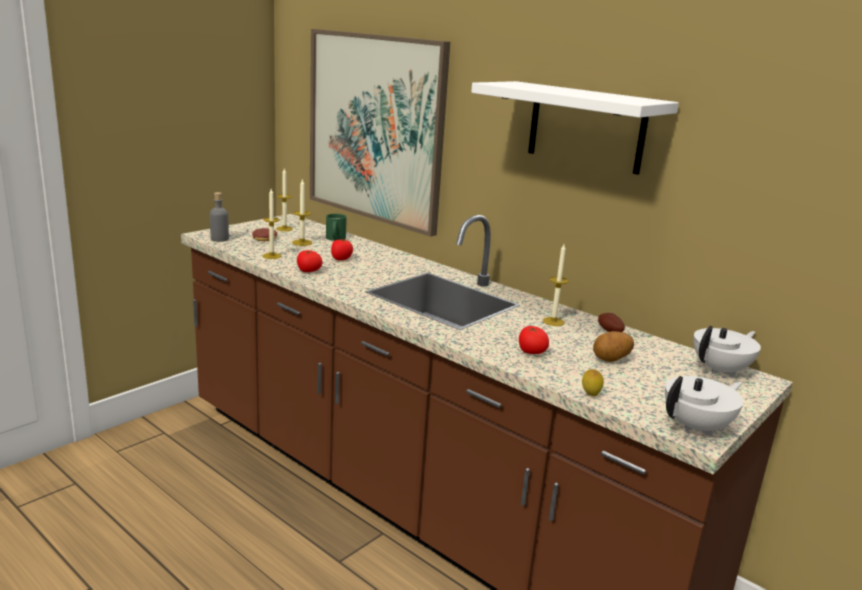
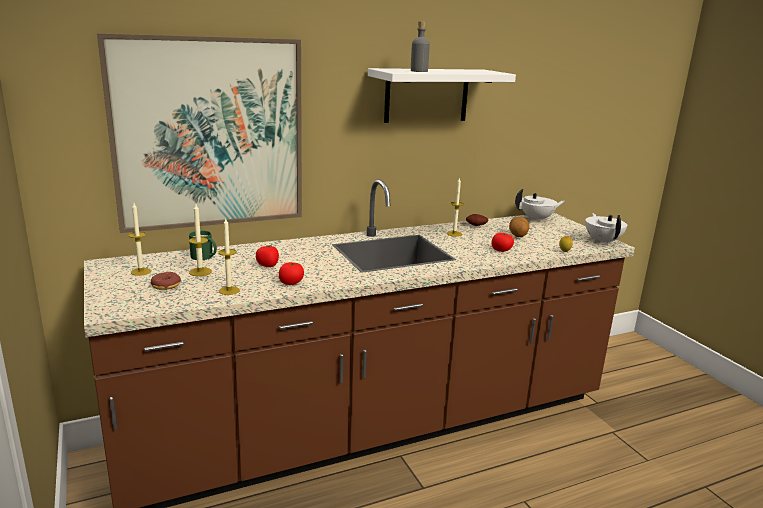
camera: 65 degrees left, 0 degrees up
grey bottle [210,192,229,242] -> grey bottle moved to [411,21,430,72]
white teapot [693,325,761,378] -> white teapot turned 90 degrees clockwise [515,189,565,222]

